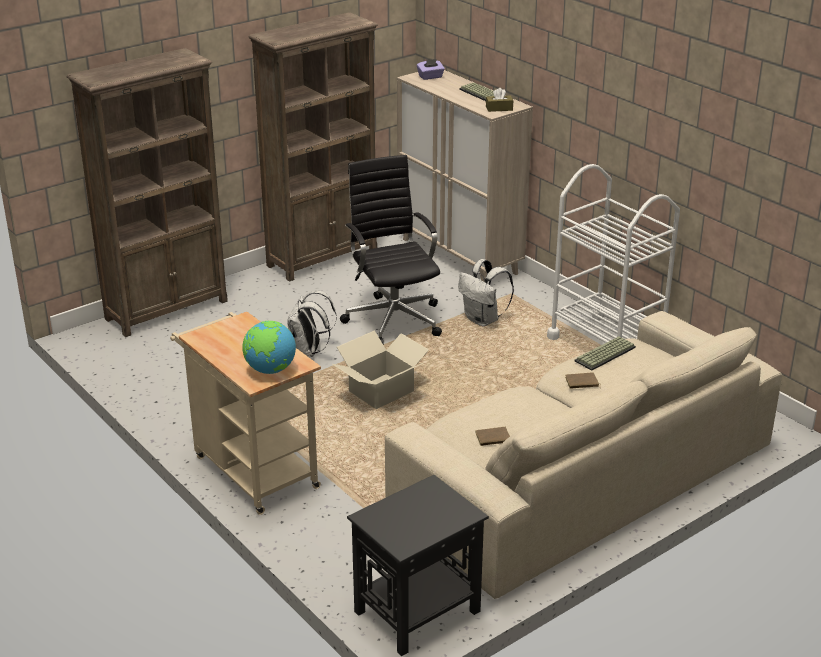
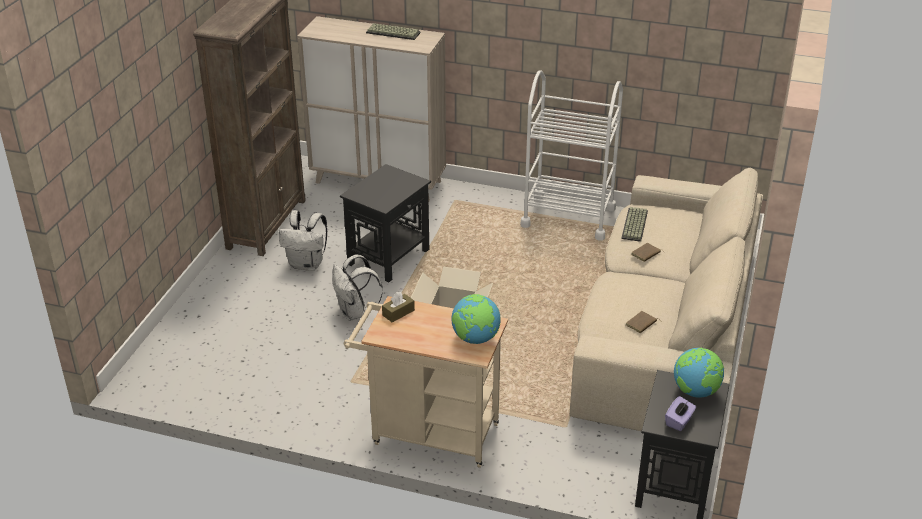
camera: 35 degrees left, 5 degrees up
brown bookcase [67,48,228,337] -> none
black office chair [340,155,442,345] -> black side table [340,164,431,282]
purple tissue box [417,59,445,80] -> purple tissue box moved to [665,396,696,431]
white backpack [458,259,514,327] -> white backpack moved to [279,210,327,271]
brown tissue box [486,88,513,112] -> brown tissue box moved to [382,292,415,322]
none -> globe [674,348,724,398]

